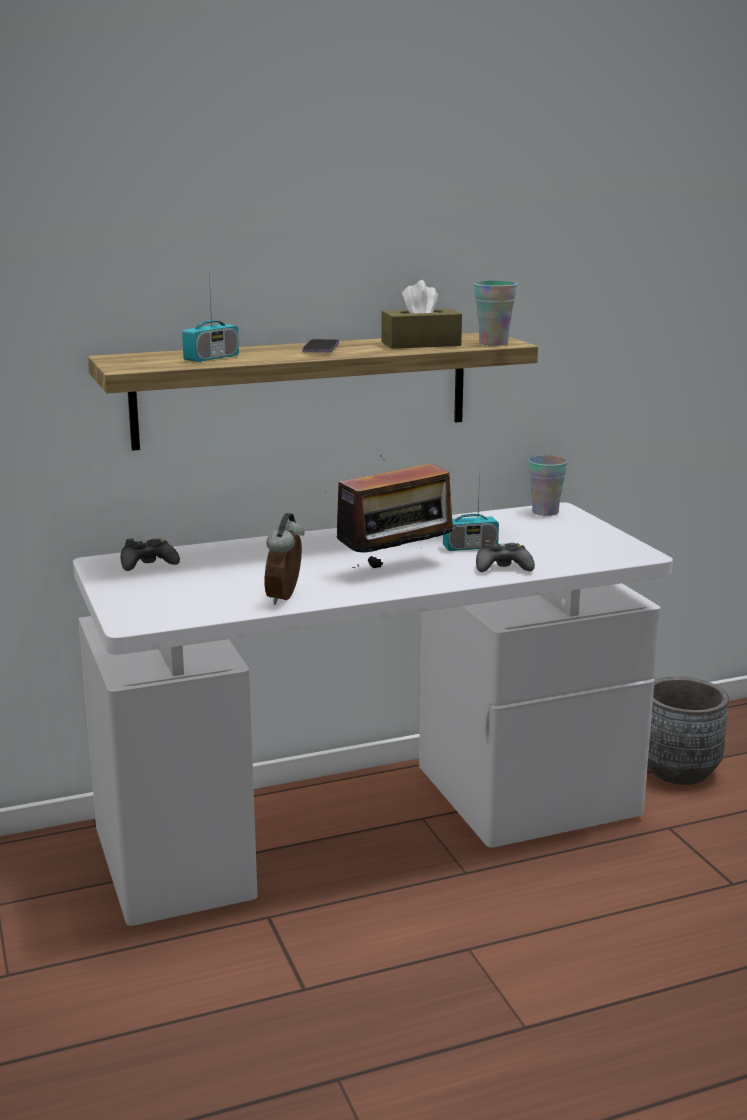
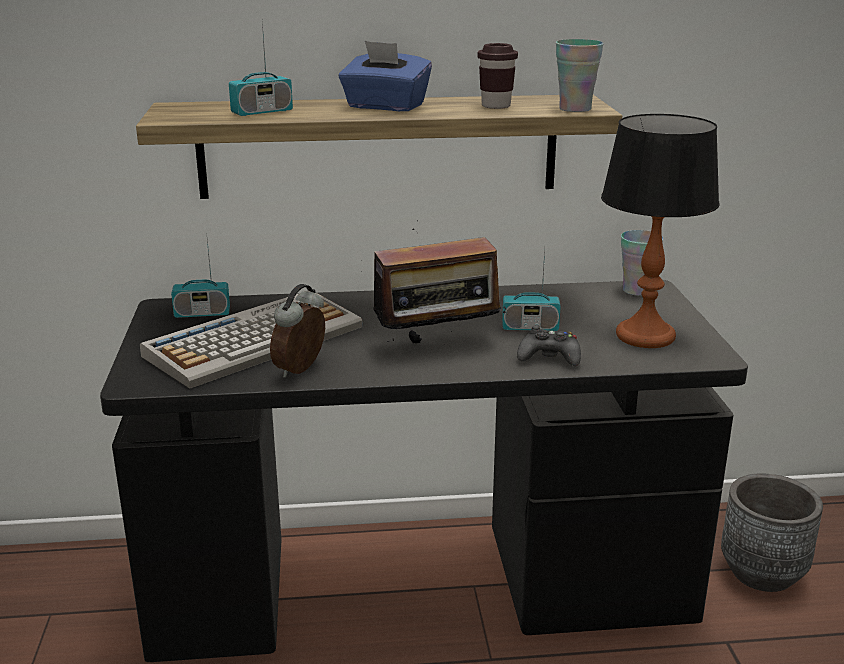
camera: 15 degrees right, 5 degrees up
white desk [73,502,673,926] -> black desk [100,280,748,662]
black game controller [120,538,180,571] -> radio [171,240,230,318]
phone [302,339,339,353] -> blue tissue box [339,41,432,111]
brown tissue box [381,280,462,349] -> brown cup [477,43,518,109]
none -> keyboard [140,290,362,389]
none -> table lamp [601,114,720,348]

